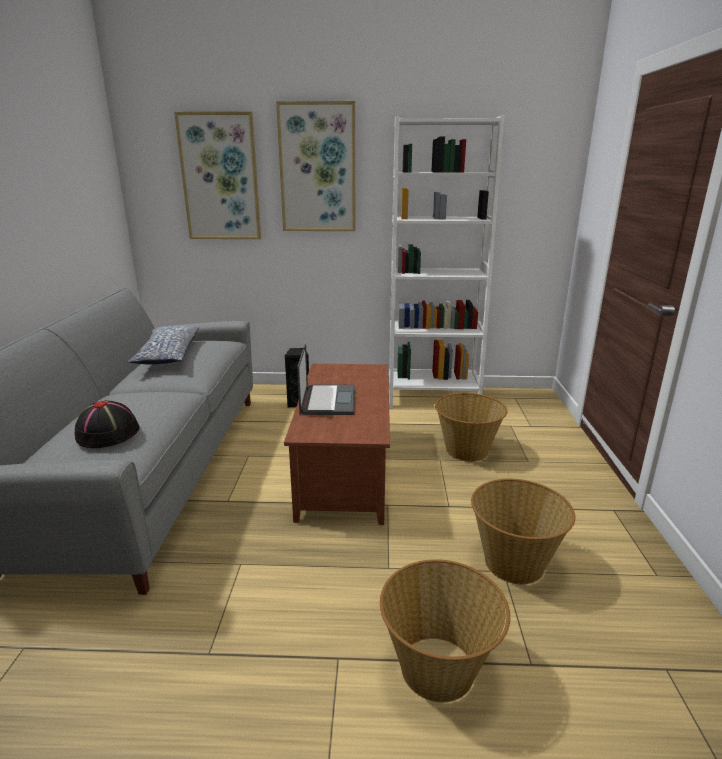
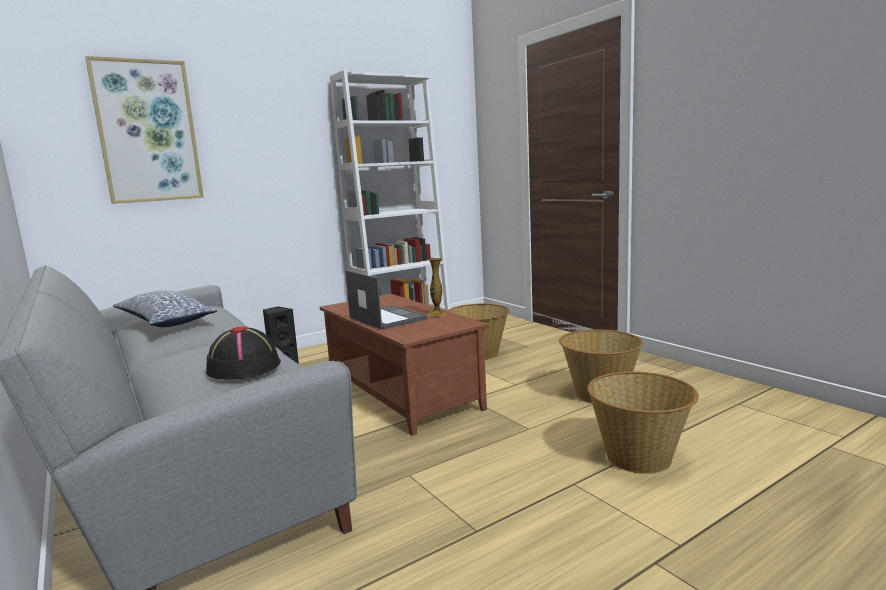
camera: 35 degrees left, 10 degrees down
picture [276,101,355,231] -> none
none -> vase [427,258,447,317]

